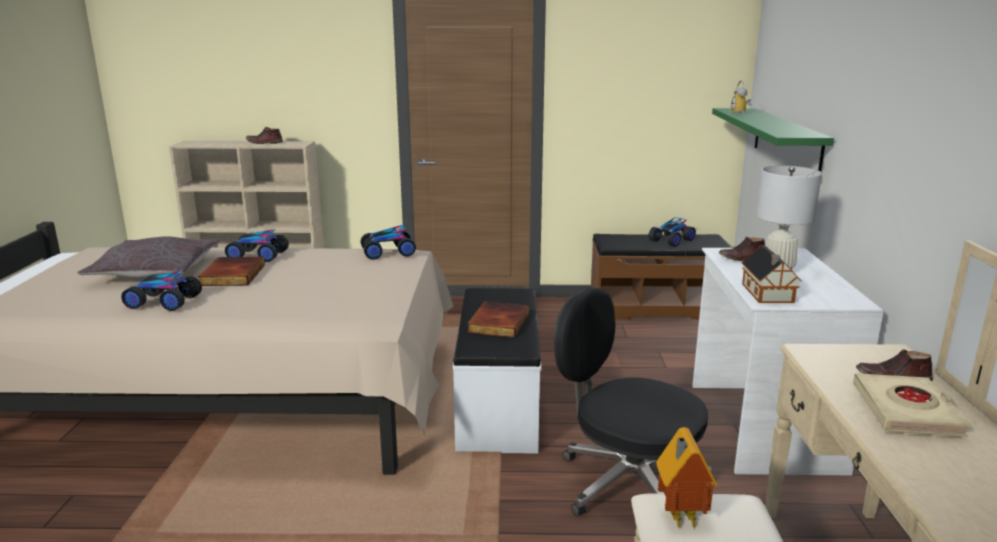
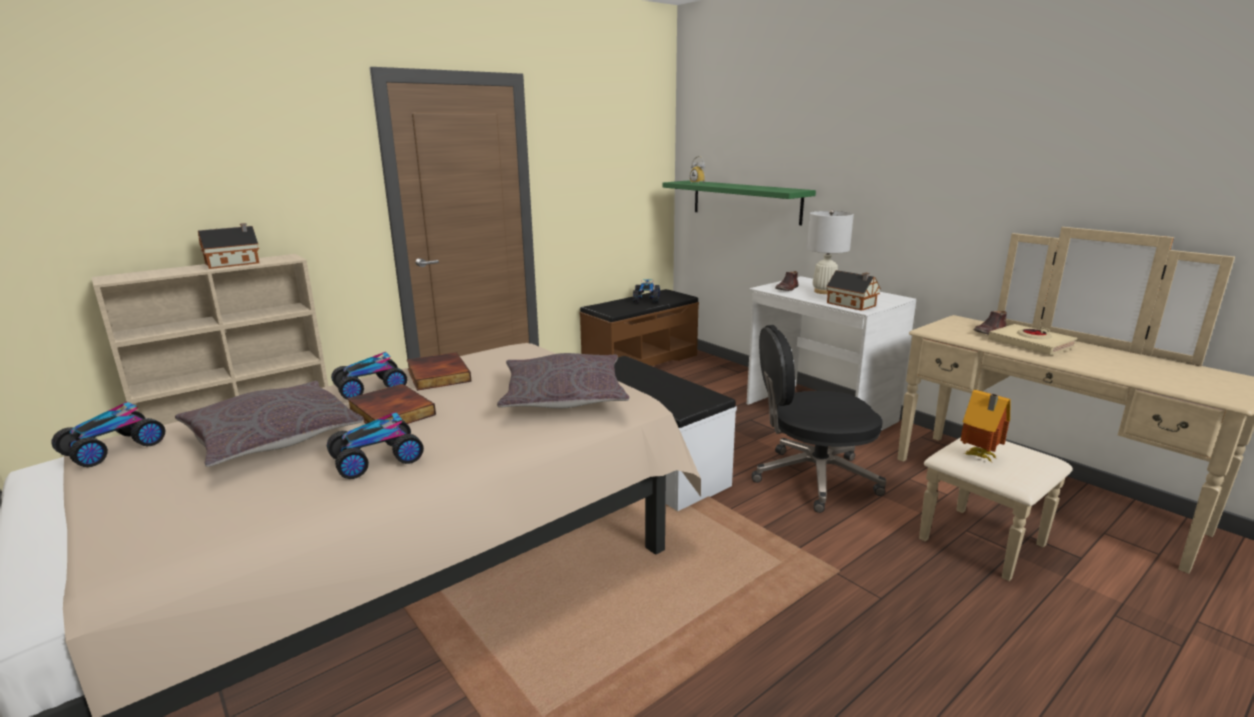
camera: 40 degrees left, 0 degrees up
brown shoe [246,127,283,144] -> toy house [198,223,259,269]
toy car [361,225,416,260] -> toy car moved to [51,402,165,467]
book [467,301,529,338] -> book moved to [407,352,471,391]
none -> grey pillow [497,353,629,409]

